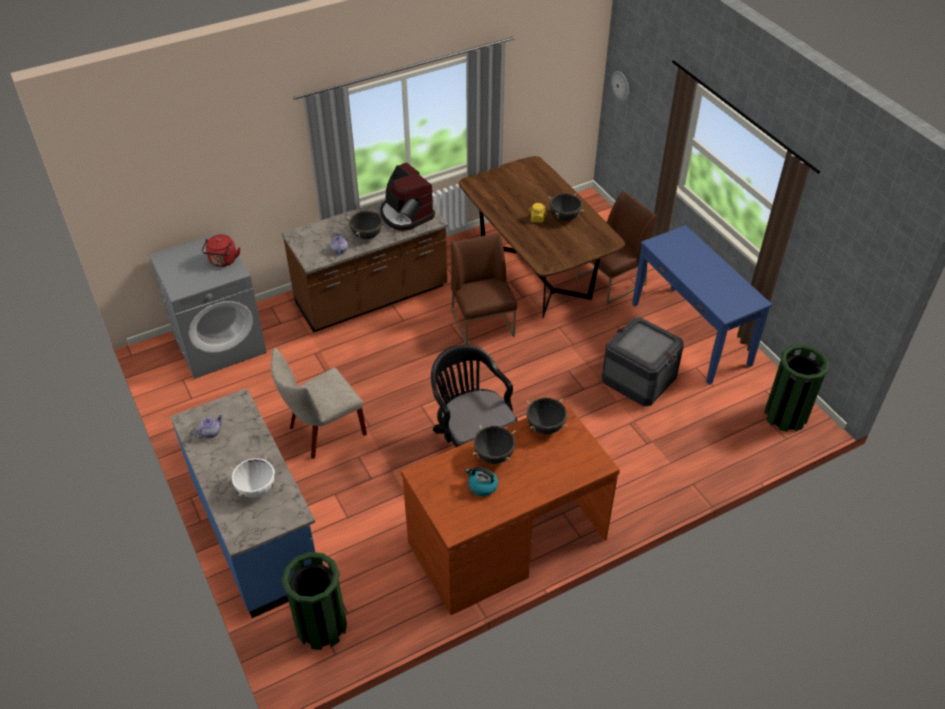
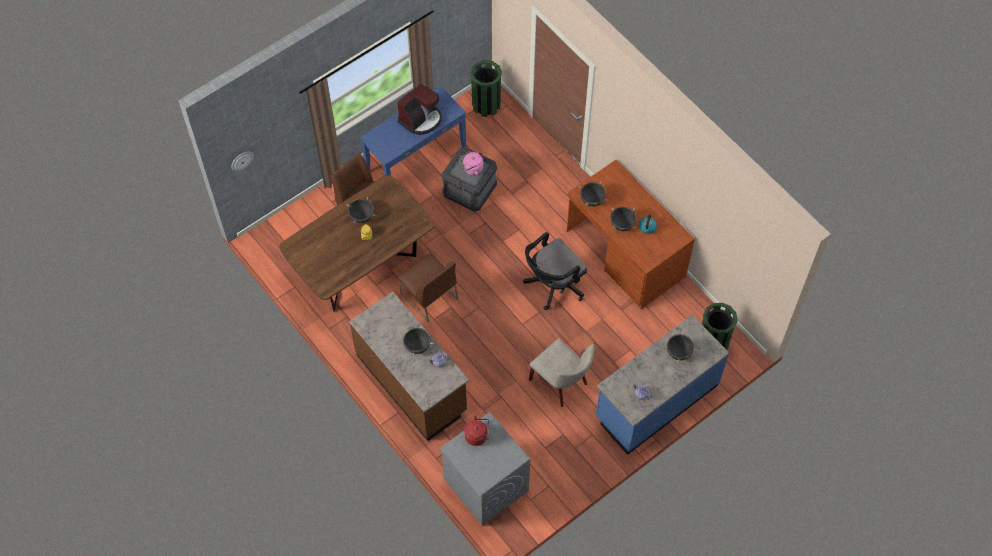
camera: 100 degrees left, 15 degrees up
white cooking pot [230,456,277,498] -> black cooking pot [664,332,698,362]
coffee machine [380,162,435,231] -> coffee machine moved to [397,84,442,135]
brown chair [451,233,517,345] -> brown chair turned 105 degrees counterclockwise [398,253,459,323]
none -> pink kettle [460,151,483,175]

